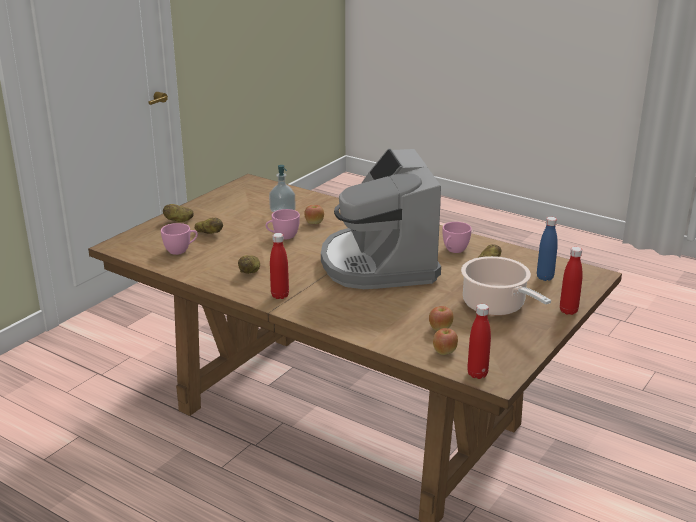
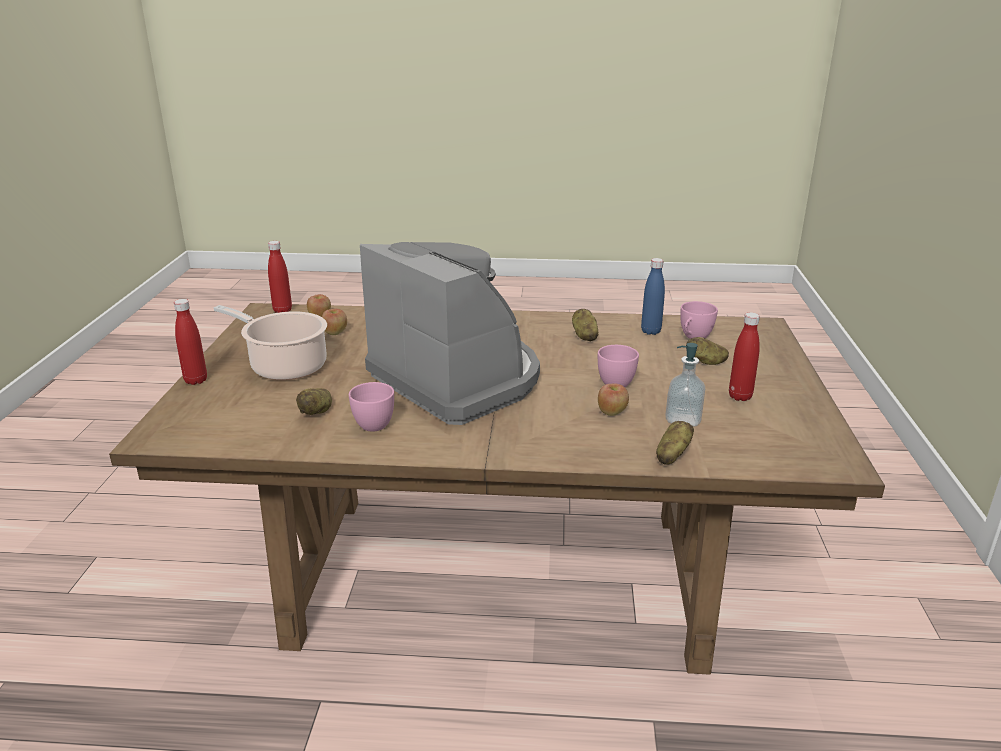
camera: 150 degrees right, 0 degrees up
potato [163,204,194,222] -> potato moved to [656,421,694,465]
red bottle [270,233,289,299] -> red bottle moved to [729,312,760,401]
blue bottle [537,217,558,281] -> blue bottle moved to [641,258,665,335]

